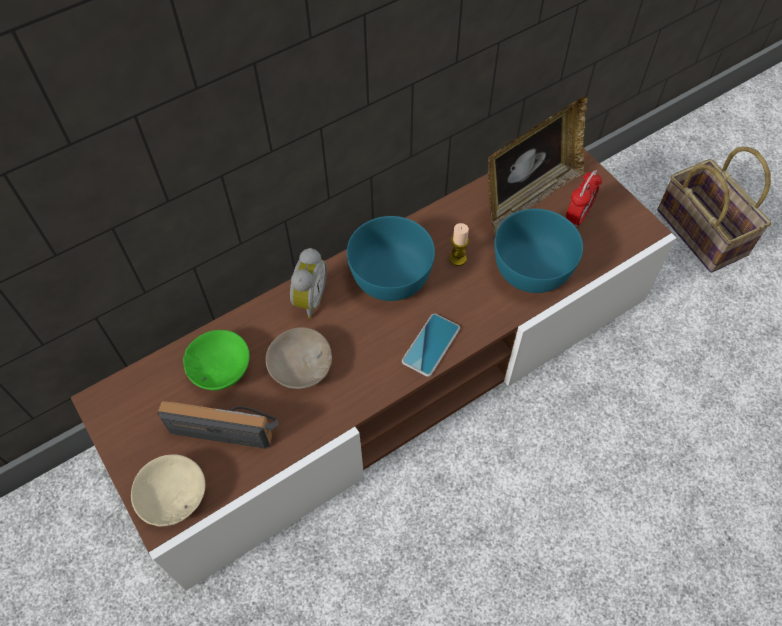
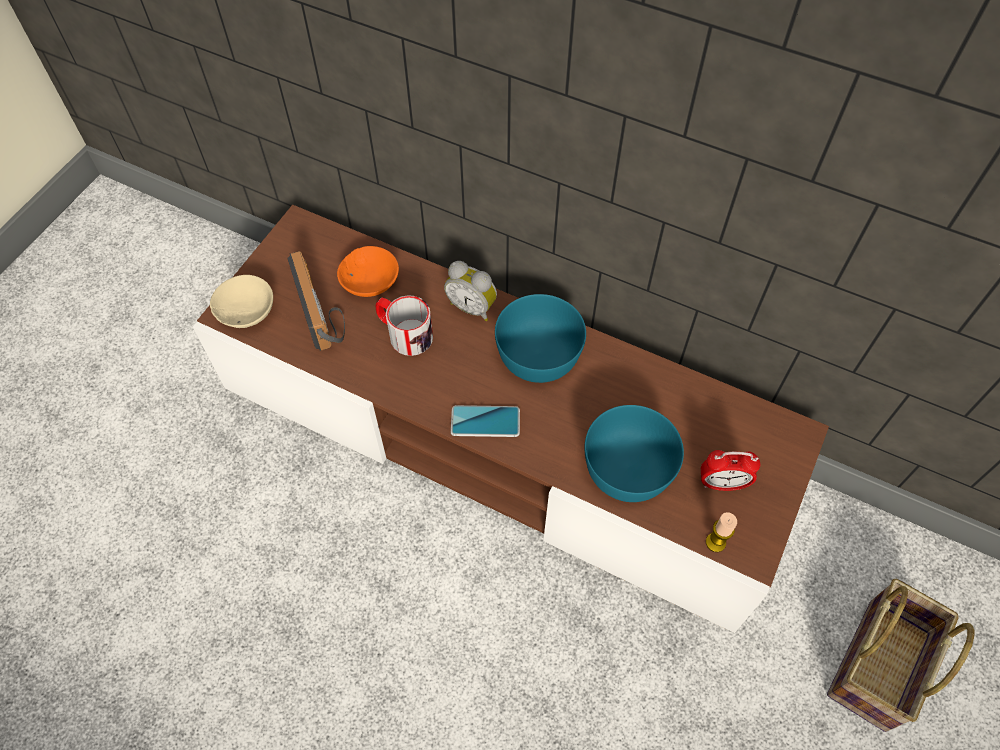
camera: 60 degrees right, 0 degrees up
green bowl [183,330,249,390] -> orange bowl [337,246,399,297]
beige bowl [266,327,332,389] -> mug [376,295,433,356]
alarm clock [290,248,327,318] -> alarm clock turned 45 degrees clockwise [444,261,497,321]
candle [449,223,469,266] -> candle moved to [706,512,737,552]
picture frame [488,96,588,233] -> none

